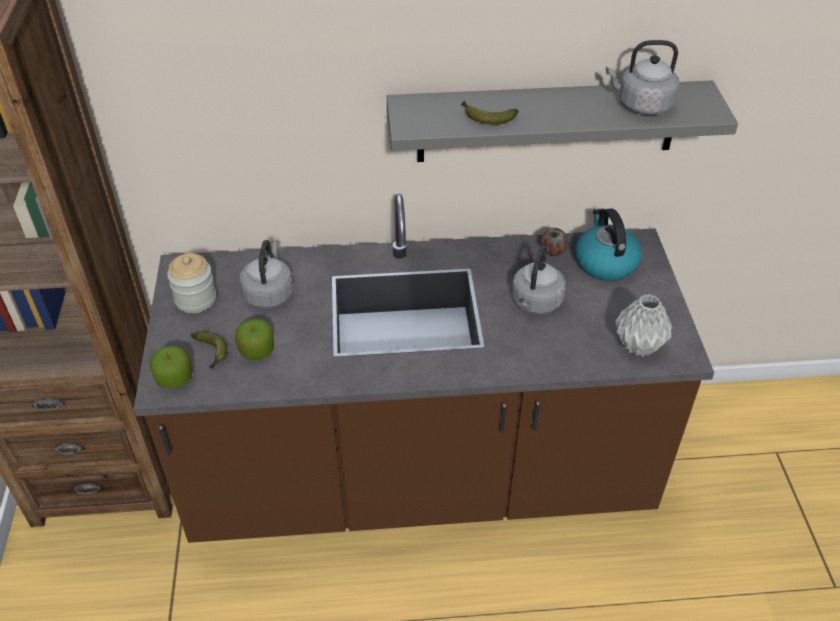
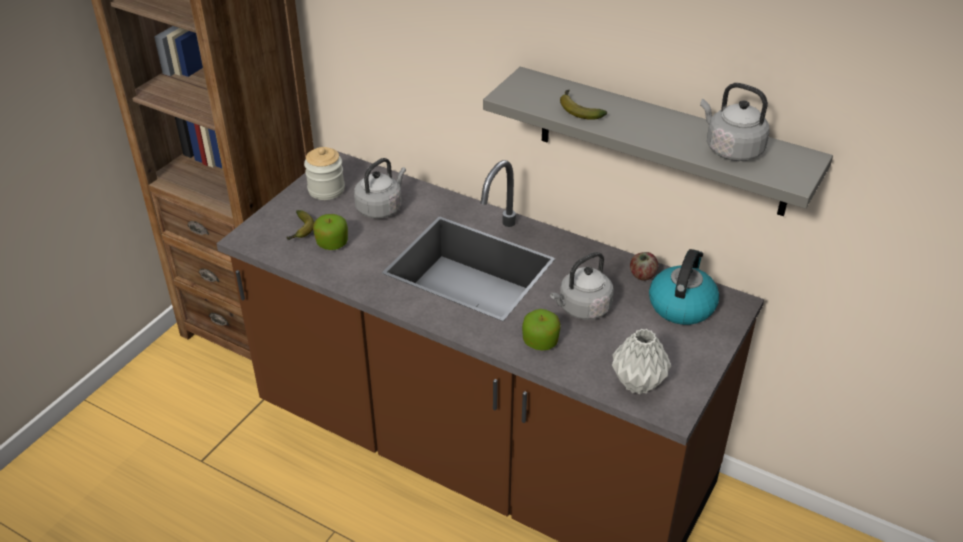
camera: 35 degrees right, 5 degrees down
apple [150,346,192,388] -> apple moved to [522,309,561,350]

